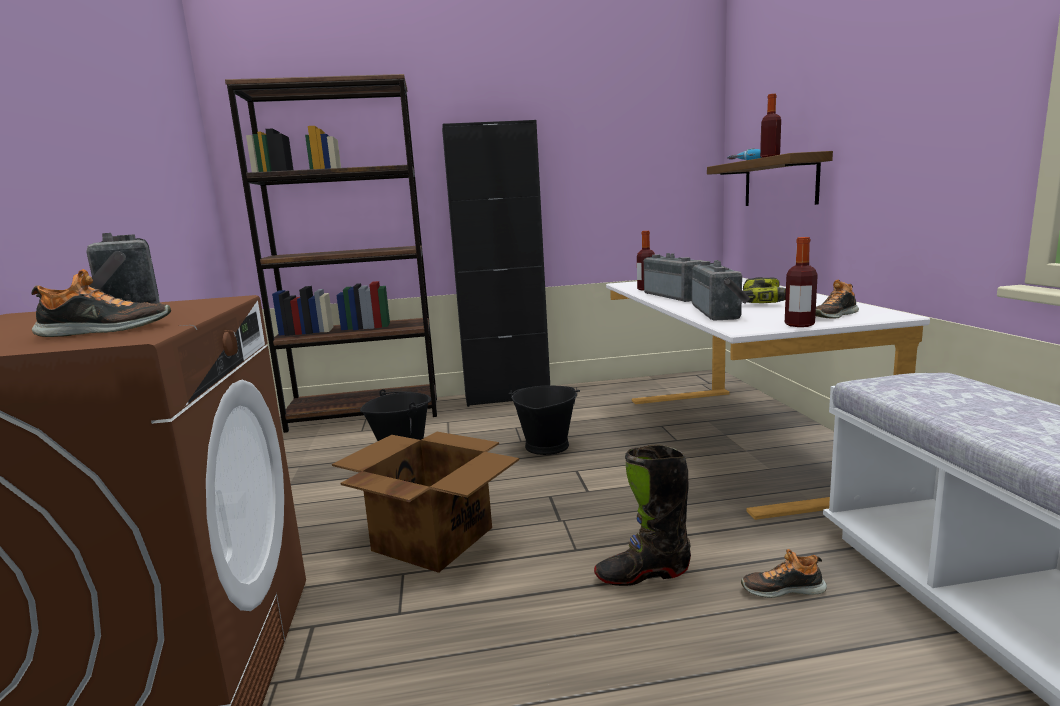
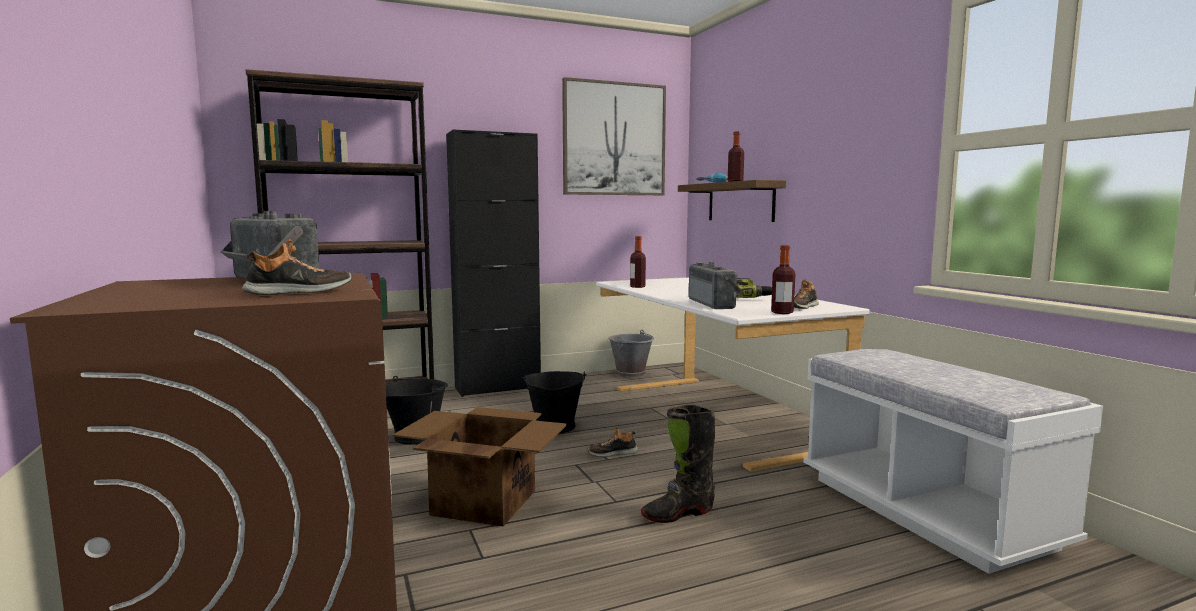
camera: 15 degrees left, 5 degrees down
radio [644,253,703,302] -> none
shoe [741,549,827,598] -> shoe moved to [588,427,638,457]
none -> picture [562,77,666,195]
none -> grey bucket [609,330,654,378]

